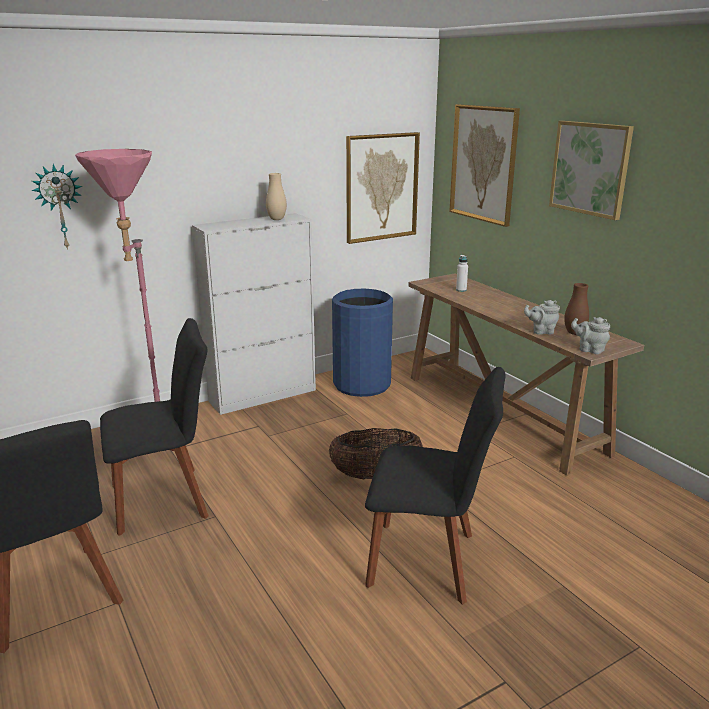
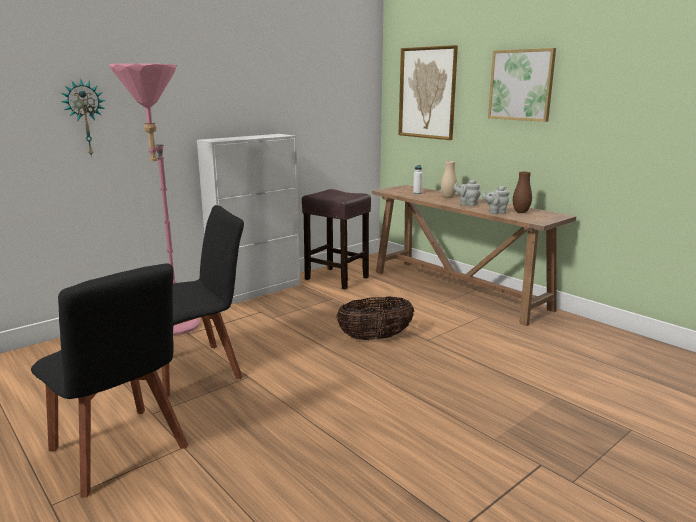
camera: 10 degrees left, 5 degrees down
beige vase [266,173,287,220] -> beige vase moved to [441,161,457,198]
blue trash can [332,289,393,397] -> brown stool [302,189,371,289]
picture [346,132,420,244] -> none
black chair [365,367,505,605] -> none
grey teapot [571,317,610,354] -> grey teapot moved to [454,180,480,206]

